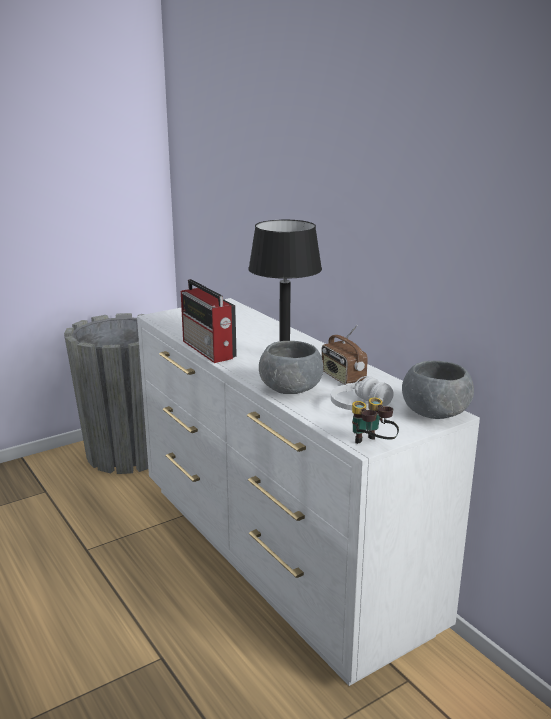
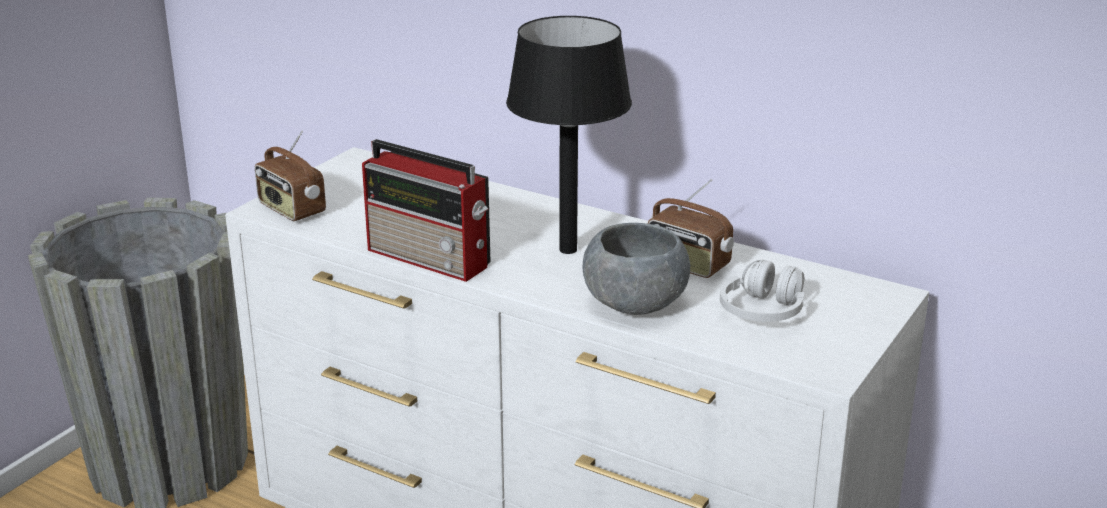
camera: 25 degrees left, 5 degrees up
binoculars [352,397,399,444] -> none
grey bowl [402,361,474,419] -> none
none -> radio [255,131,326,221]

